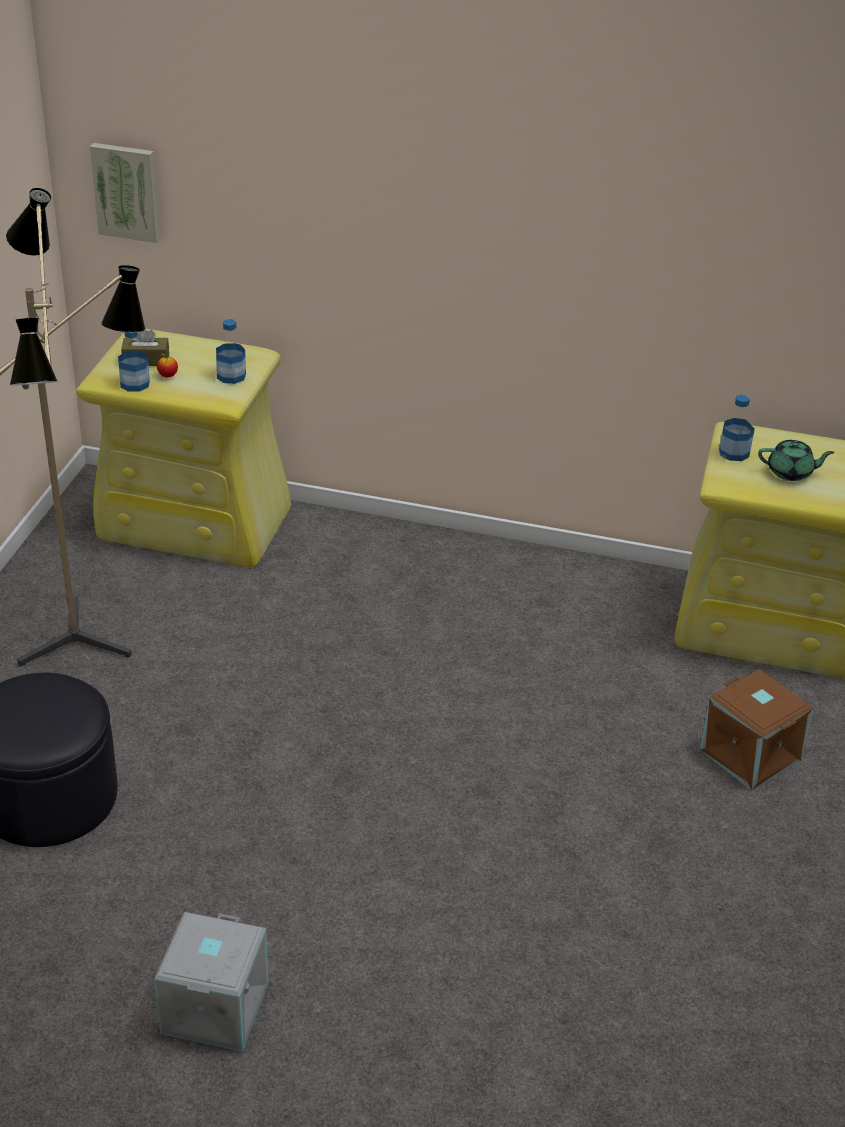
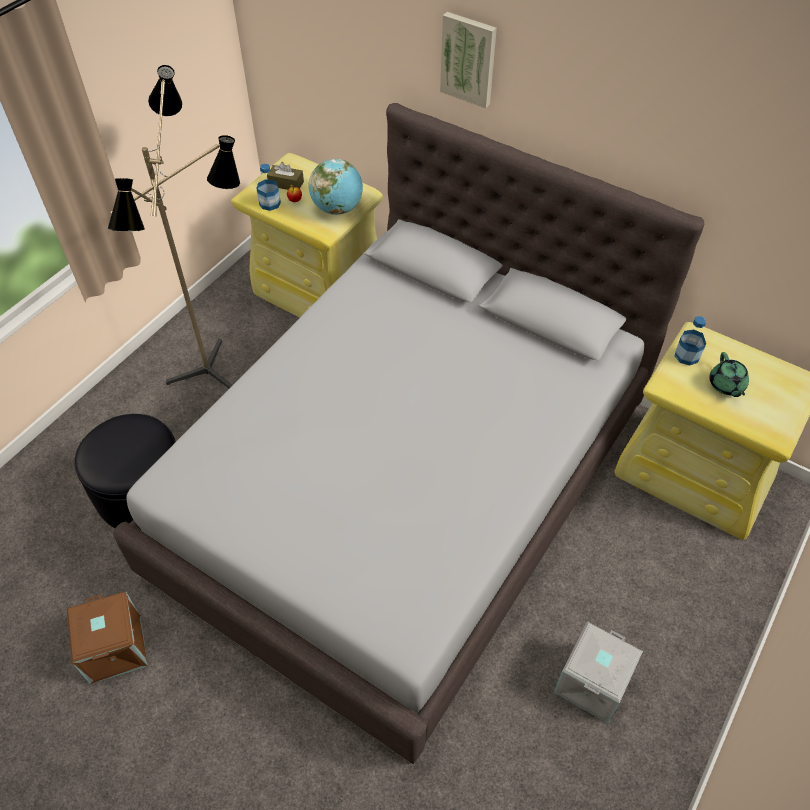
camera: 20 degrees right, 15 degrees up
picture [90,143,160,243] -> picture moved to [440,12,497,108]
grey storage box [154,912,269,1052] -> grey storage box moved to [554,622,643,723]
bottle [216,319,246,384] -> globe [308,159,363,215]
brown storage box [700,669,813,791] -> brown storage box moved to [67,591,148,684]
green teapot [758,440,834,481] -> green teapot turned 60 degrees clockwise [709,352,749,397]
none -> grey bed [113,103,704,764]

